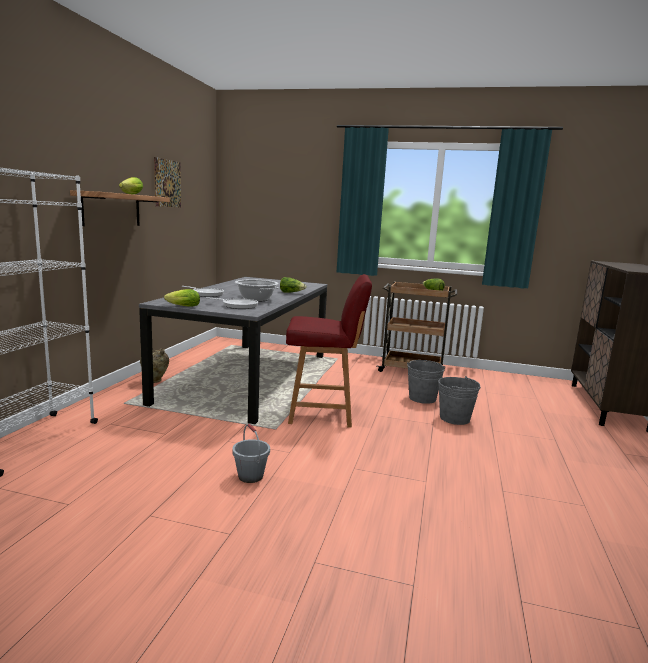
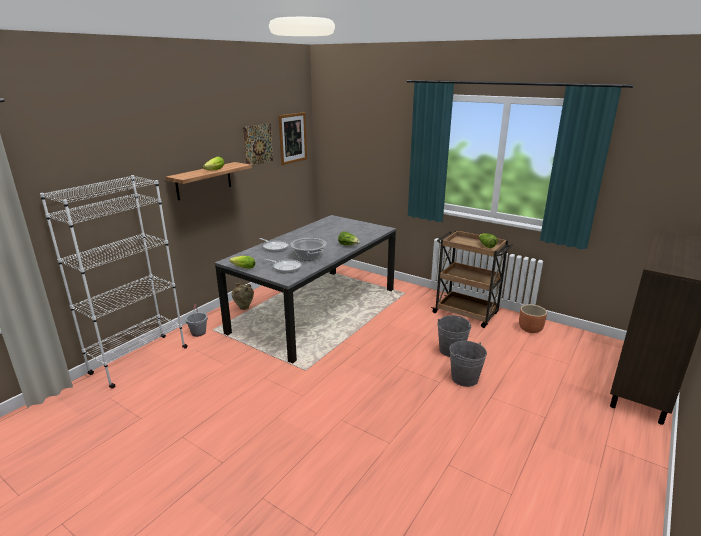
camera: 20 degrees right, 10 degrees up
grey bucket [232,424,270,483] -> grey bucket moved to [185,304,208,337]
red chair [286,274,372,428] -> none
none -> picture [279,112,307,165]
none -> brown planter [519,304,547,333]

